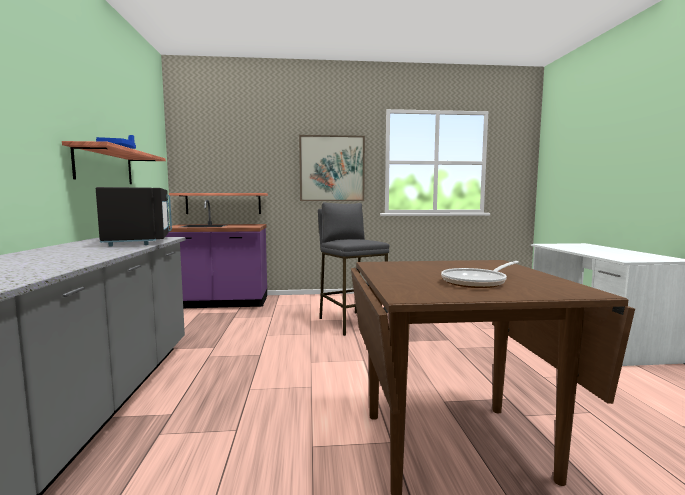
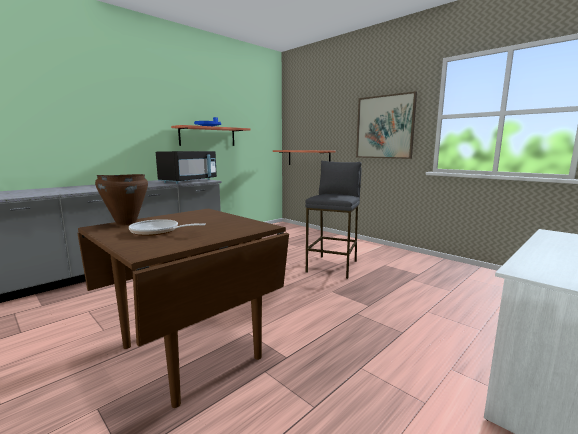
camera: 50 degrees right, 5 degrees up
purple counter [166,200,267,308] -> none
none -> brown cooking pot [95,174,148,225]

